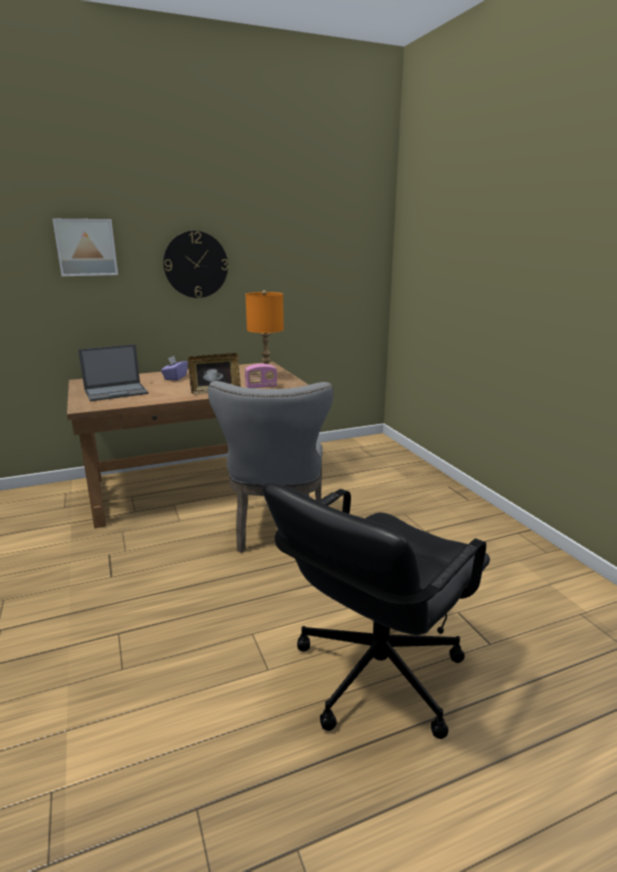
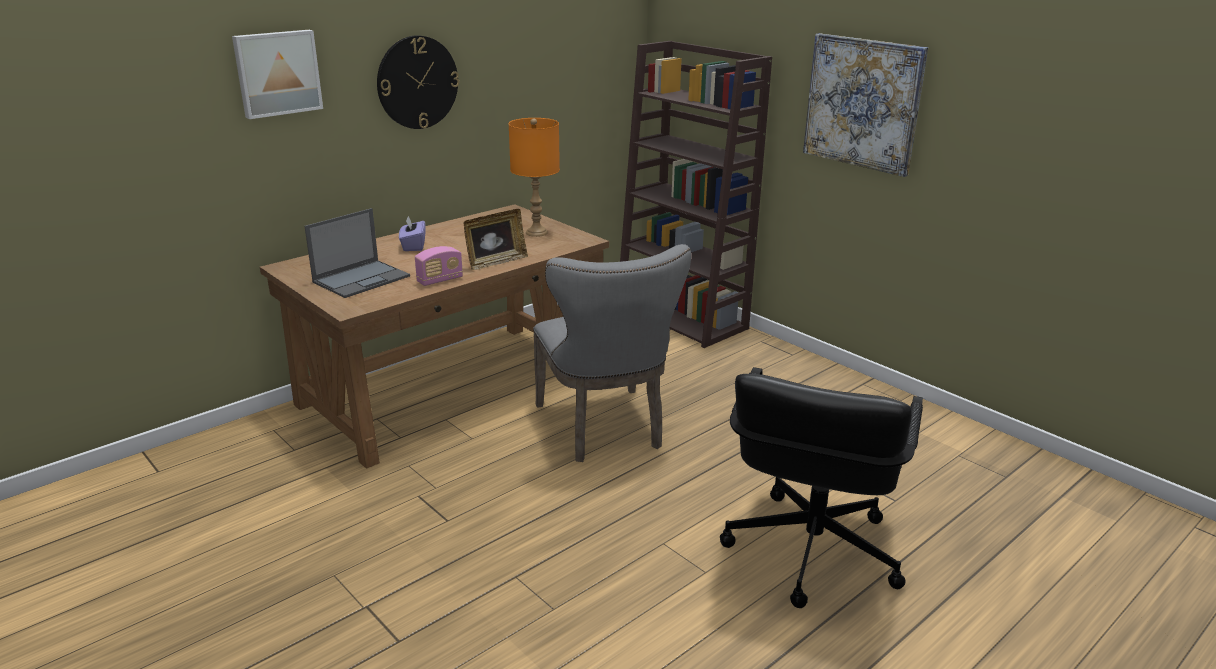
camera: 20 degrees left, 5 degrees up
radio [245,364,277,388] -> radio moved to [415,246,463,286]
none -> brown bookcase [620,41,772,348]
none -> picture [803,33,928,177]

